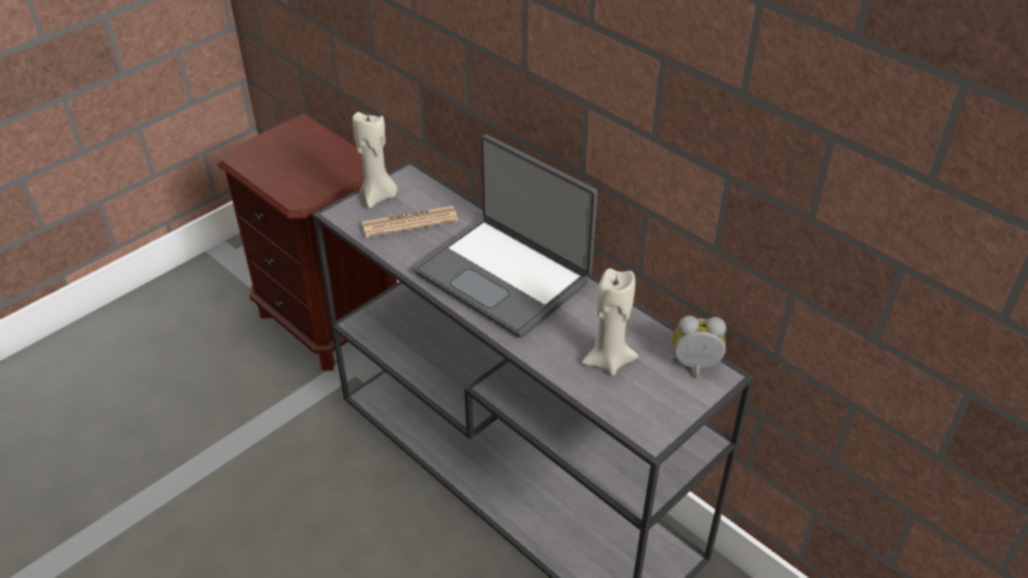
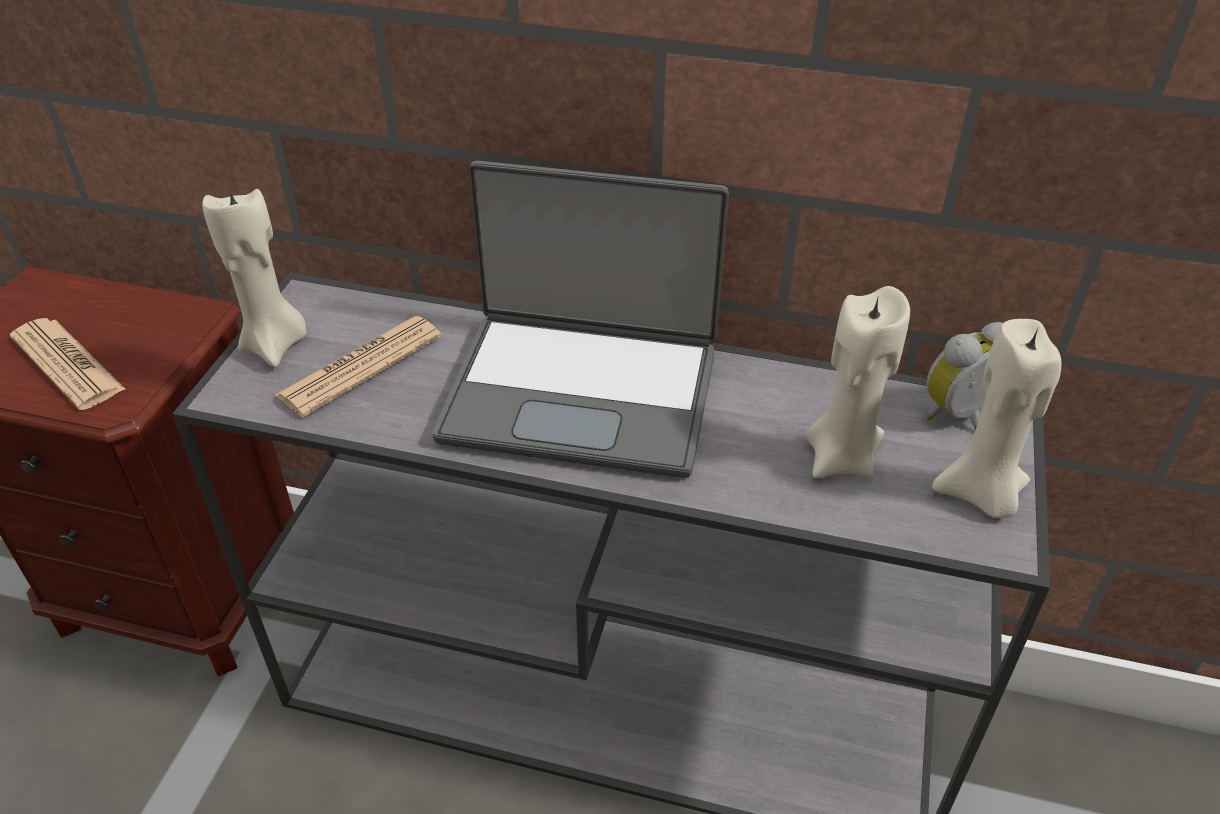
camera: 30 degrees left, 0 degrees up
none -> newspaper [10,318,126,410]
none -> beige candle [932,319,1061,518]

